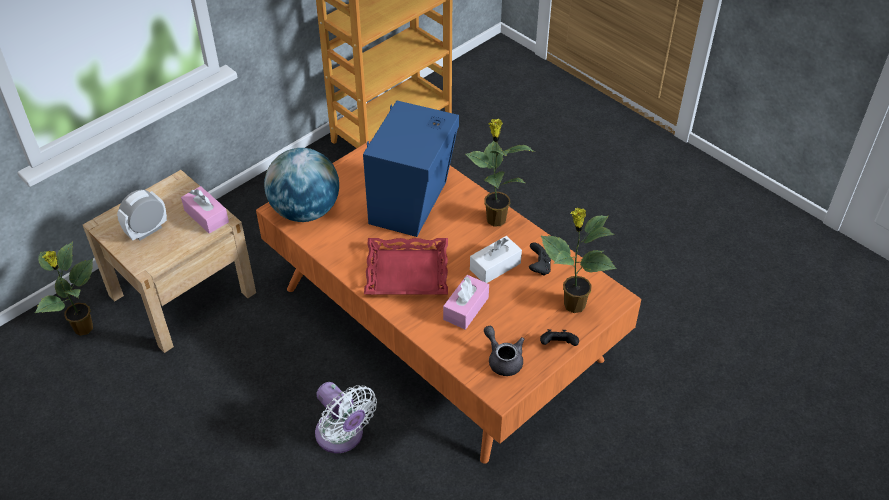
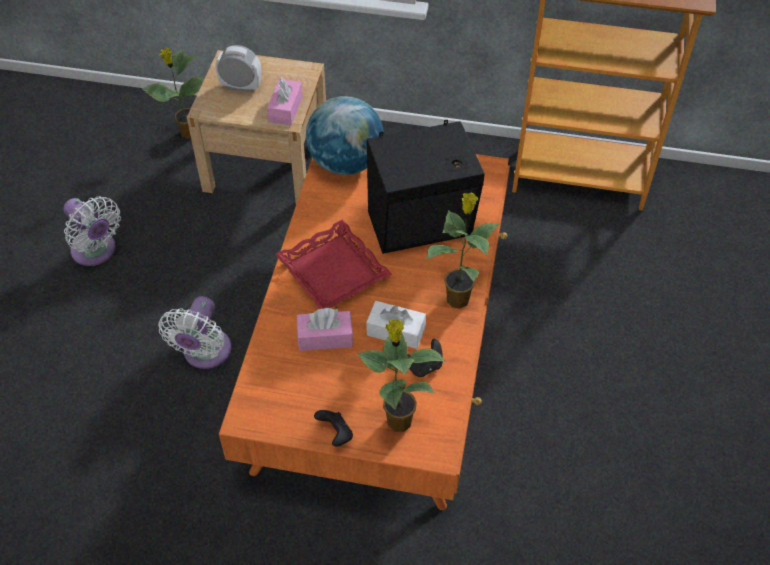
camera: 55 degrees right, 5 degrees up
blue speaker [363,101,459,237] -> black speaker [367,119,485,254]
grey teapot [484,326,524,376] -> none
none -> white fan [63,196,121,266]

